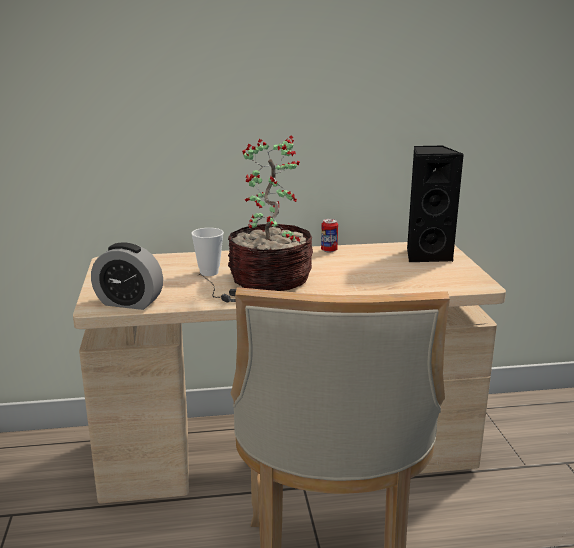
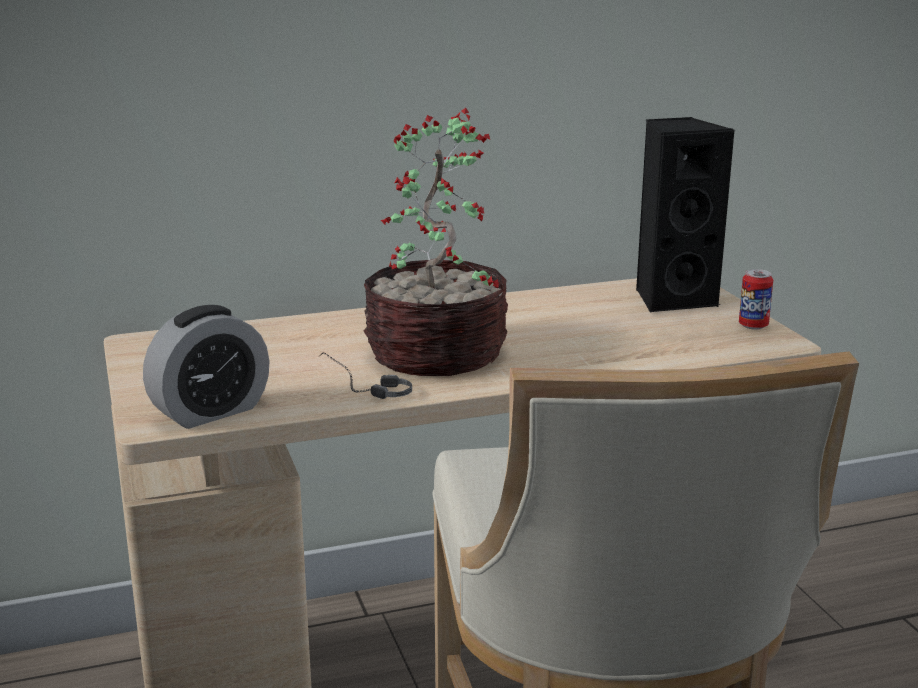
camera: 10 degrees left, 0 degrees up
alarm clock [91,242,163,310] -> alarm clock turned 45 degrees counterclockwise [143,305,270,429]
cup [191,228,224,276] -> none
can [321,219,338,252] -> can moved to [739,269,773,330]

